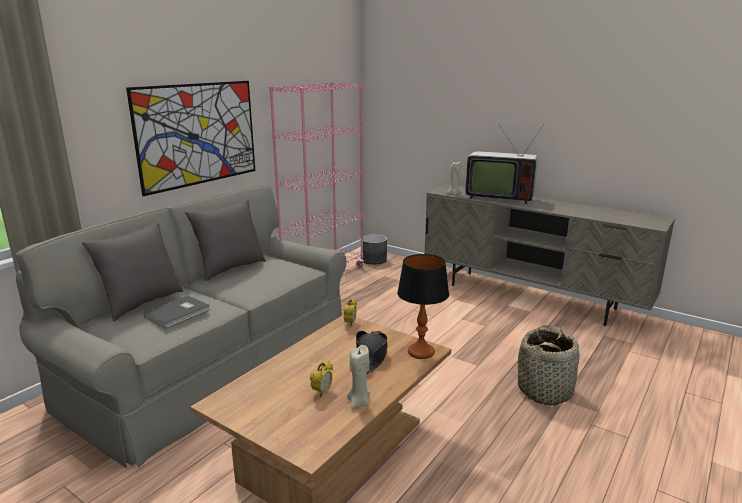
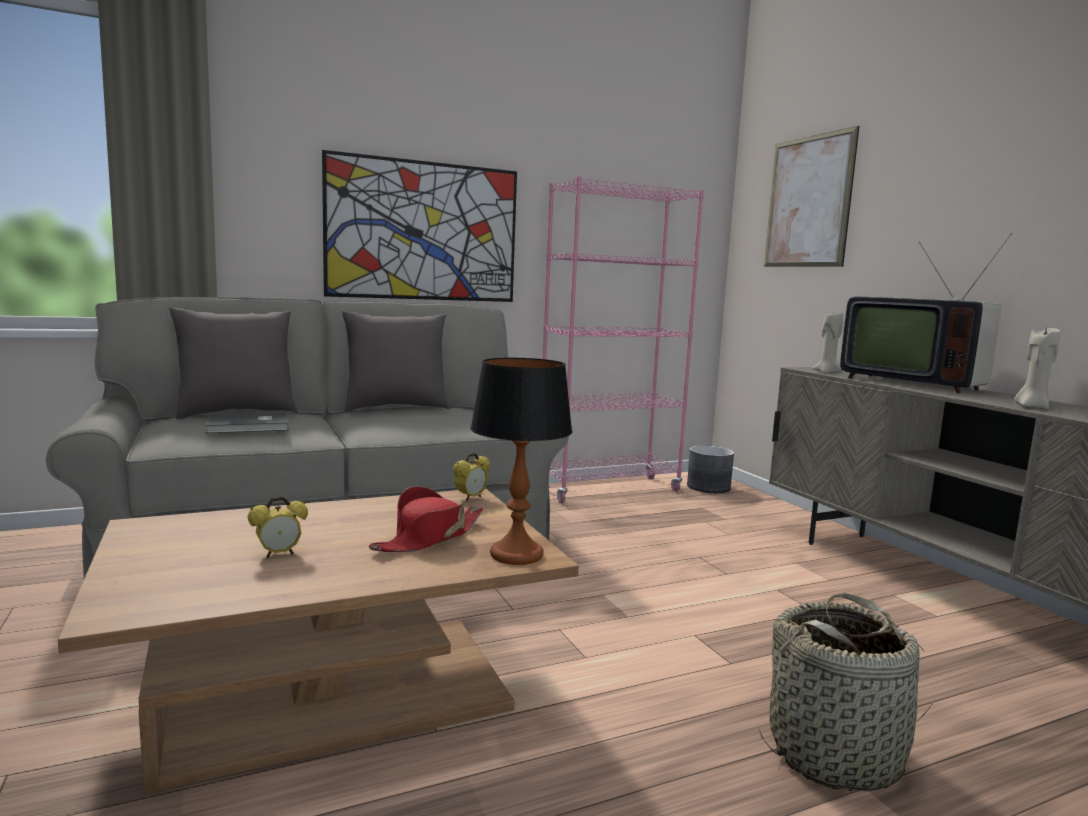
camera: 30 degrees right, 10 degrees down
beige candle [347,345,370,408] -> beige candle moved to [1014,327,1061,410]
black hat [356,331,388,374] -> red hat [369,487,483,552]
none -> picture [764,126,859,267]

